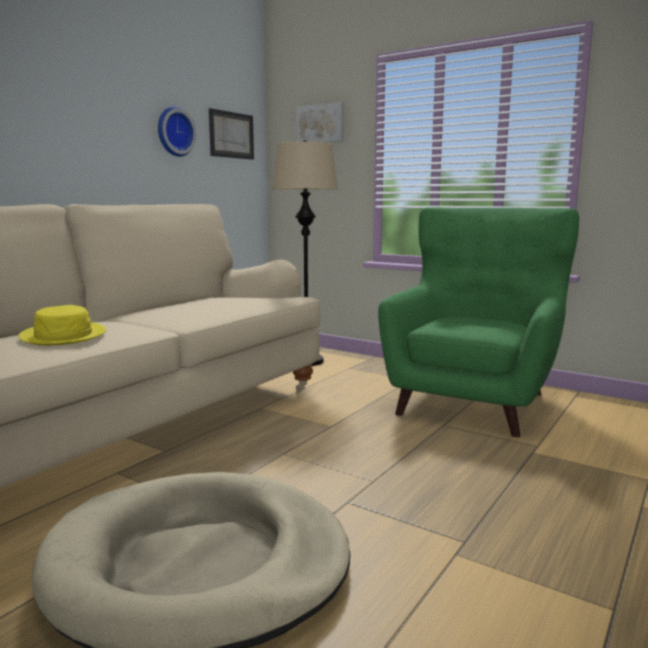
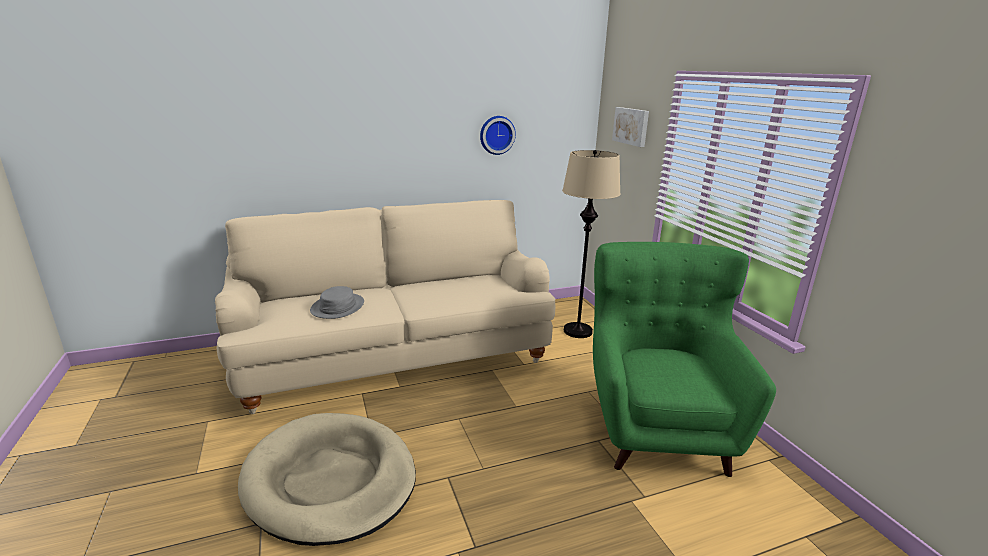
camera: 35 degrees right, 10 degrees up
yellow hat [19,305,106,345] -> grey hat [310,286,364,319]
picture [209,108,254,160] -> none
green armchair [378,207,579,437] -> green armchair turned 60 degrees counterclockwise [593,242,776,477]

